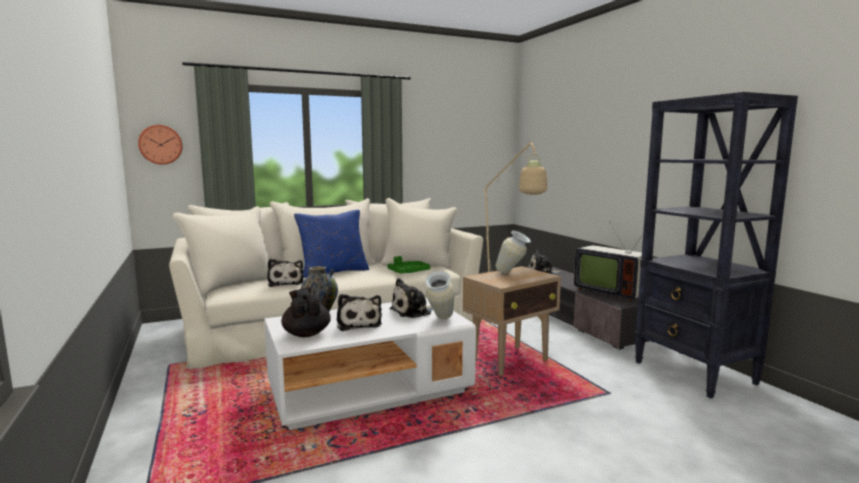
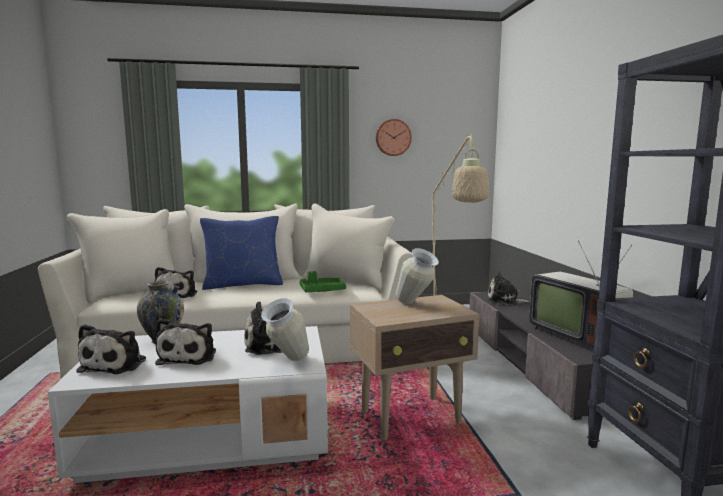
camera: 15 degrees right, 0 degrees up
wall clock [138,125,182,165] -> wall clock moved to [376,119,412,156]
black teapot [281,288,331,337] -> plush toy [76,324,146,374]

